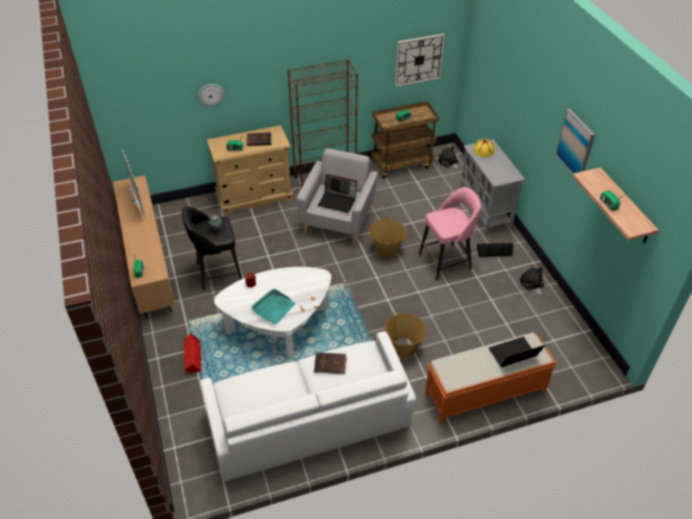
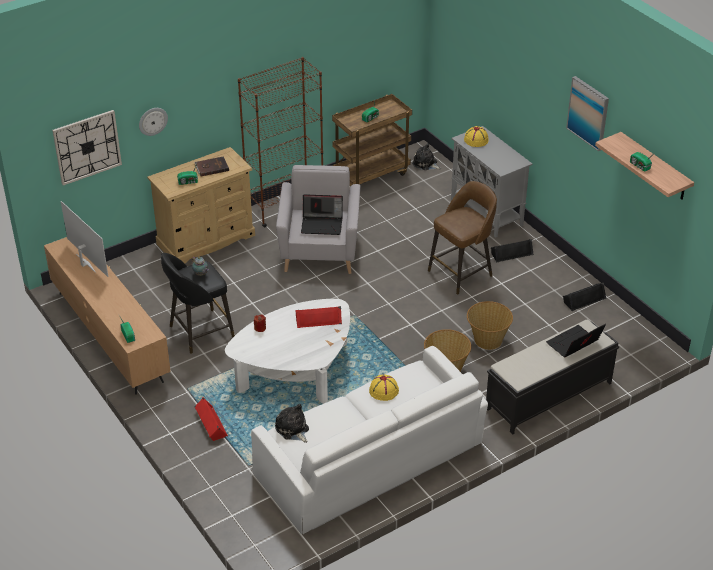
camera: 15 degrees left, 5 degrees down
turquoise tray [251,289,295,324] -> none
brown book [314,352,347,375] -> yellow hat [369,374,399,401]
basket [369,219,406,258] -> basket moved to [467,301,513,350]
wall clock [395,34,445,87] -> wall clock moved to [52,110,122,185]
pink stool [419,187,481,280] -> brown stool [428,181,497,294]
orange bench [425,333,556,424] -> black bench [486,319,619,435]
plush toy [520,267,544,295] -> plush toy moved to [275,404,309,443]
none -> red speaker [295,306,342,328]
none -> black speaker [563,282,606,311]

